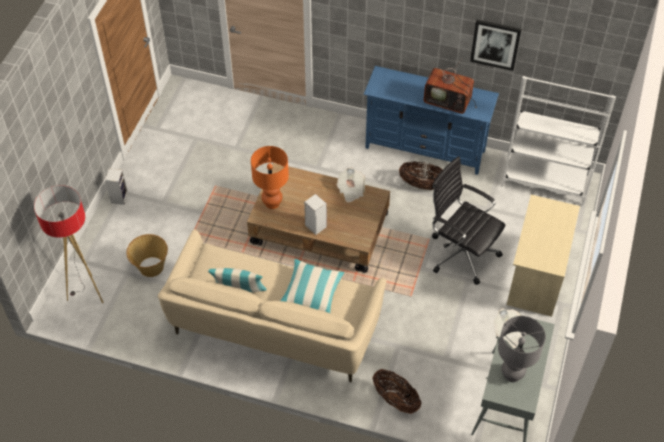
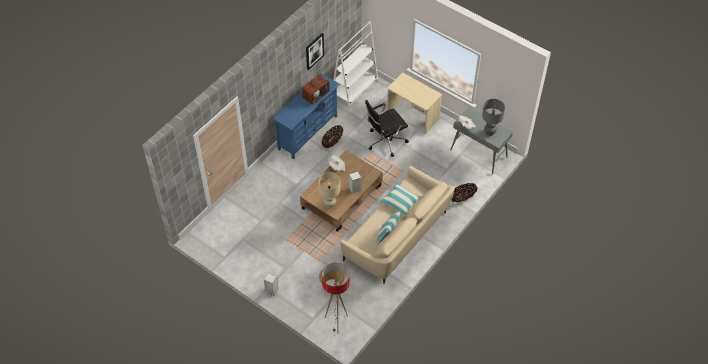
camera: 70 degrees left, 0 degrees up
orange table lamp [251,146,289,209] -> beige table lamp [318,172,340,208]

